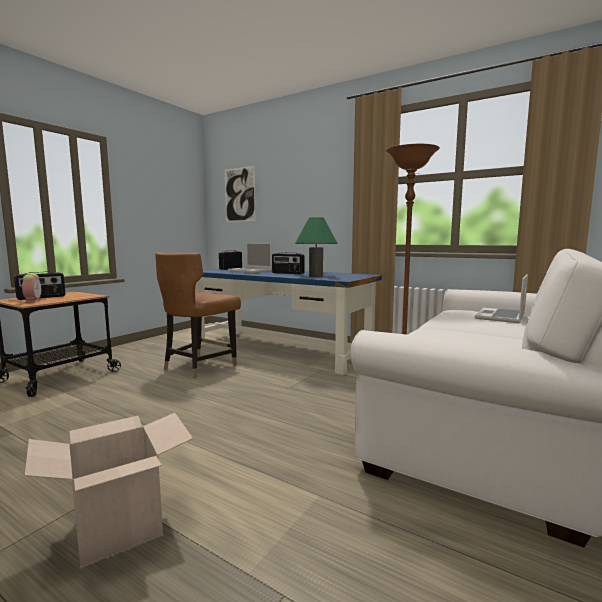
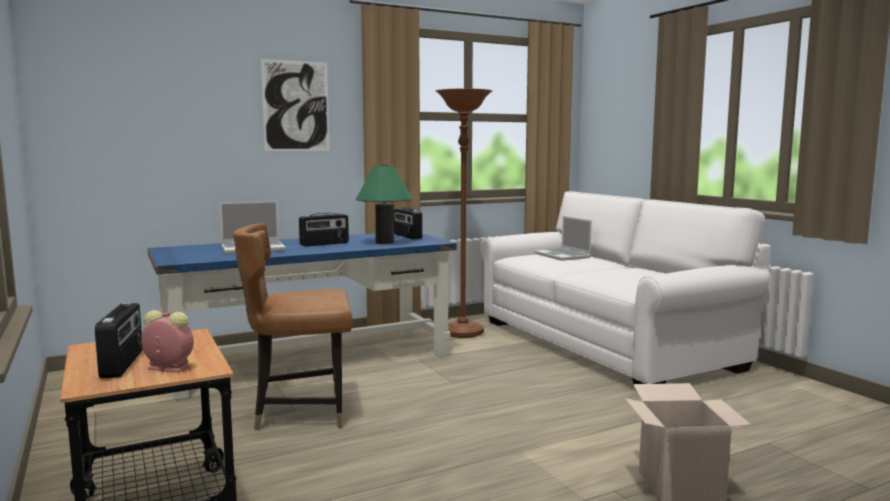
camera: 60 degrees left, 0 degrees up
brown chair [155,252,241,378] -> brown chair turned 105 degrees clockwise [233,223,353,430]
radio [219,250,242,270] -> radio moved to [394,207,422,239]
picture [225,166,256,222] -> picture moved to [261,59,329,151]

